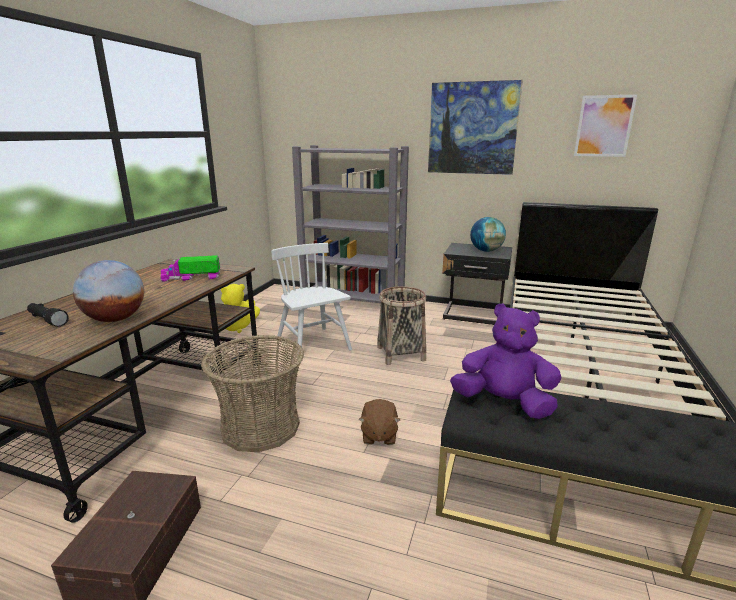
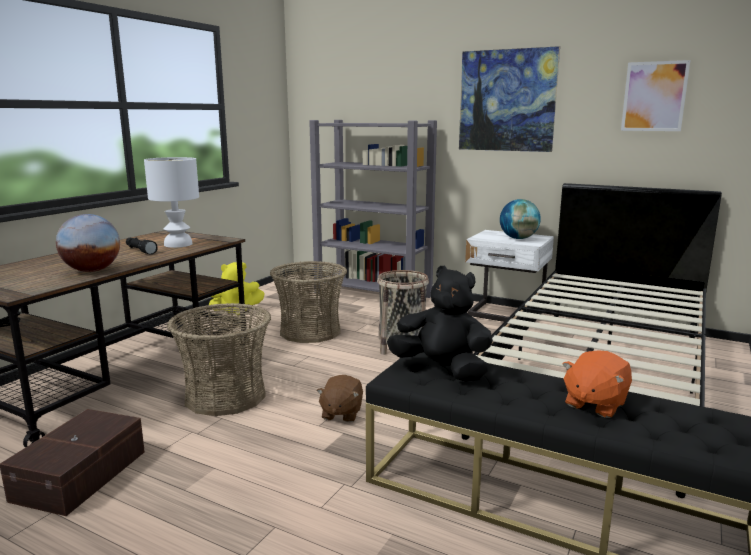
camera: 10 degrees right, 5 degrees down
black flashlight [27,303,69,327] -> black flashlight moved to [126,238,157,255]
toy truck [160,255,220,282] -> white table lamp [144,157,199,248]
white chair [271,243,352,357] -> basket [270,261,347,343]
black nightstand [442,243,512,325] -> white nightstand [465,230,554,322]
purple plush toy [450,304,561,419] -> black plush toy [387,266,493,382]
none -> orange plush toy [563,350,632,418]

